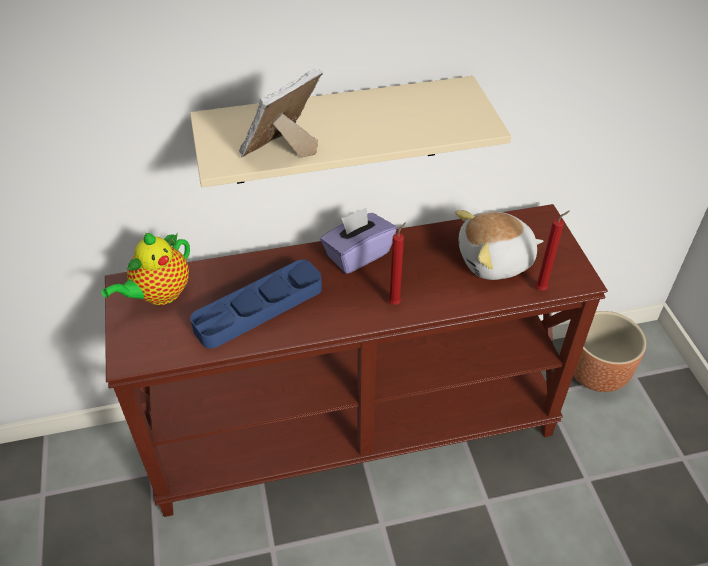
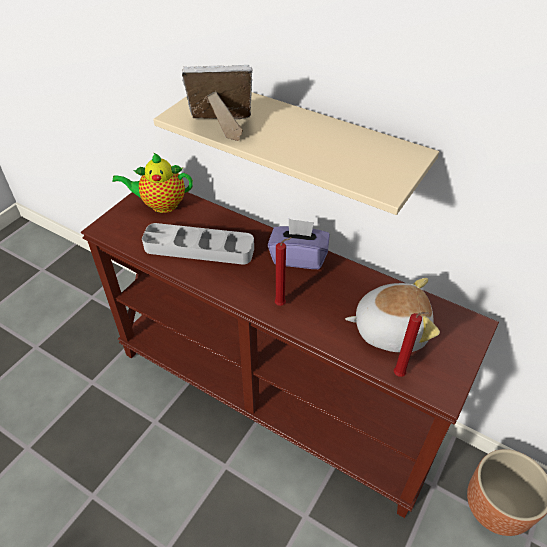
camera: 45 degrees right, 0 degrees up
blue tray [190,260,322,349] -> grey tray [142,223,254,265]
plush toy [455,210,543,280] -> plush toy turned 150 degrees clockwise [345,278,440,352]

